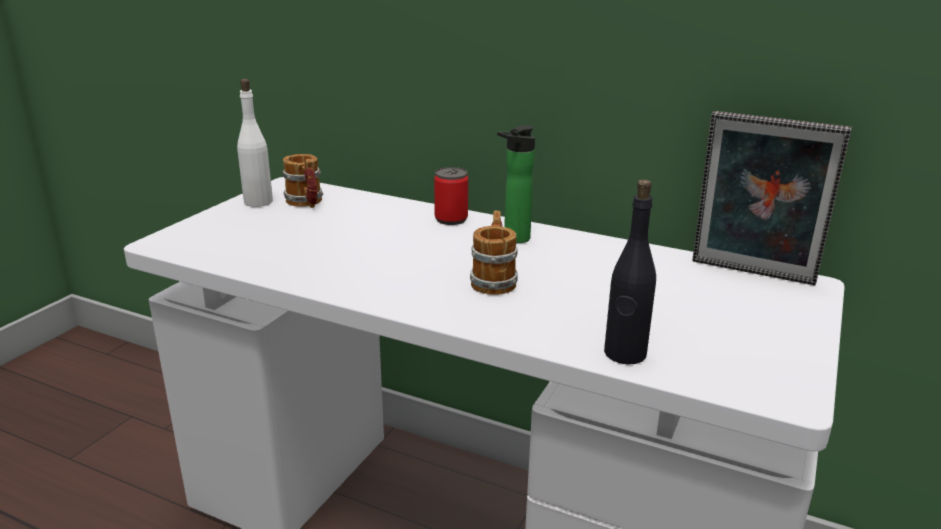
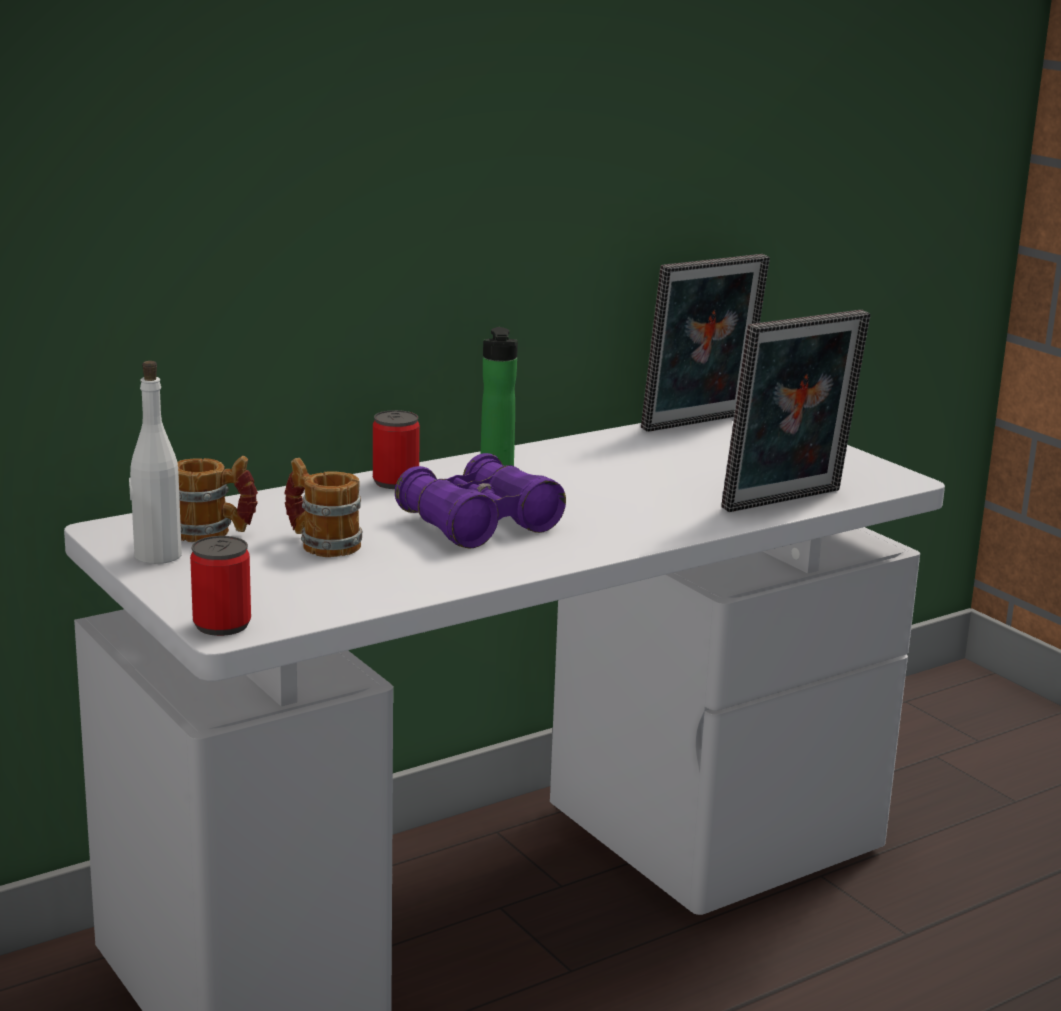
camera: 60 degrees left, 5 degrees down
mug [470,210,518,295] -> mug moved to [284,458,362,557]
black bottle [604,180,656,365] -> picture frame [721,310,870,512]
none -> can [190,536,251,636]
none -> purple binoculars [395,453,566,548]

